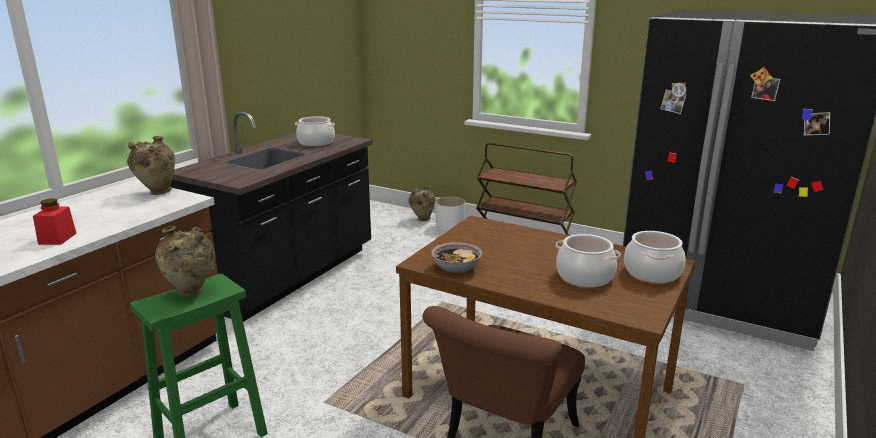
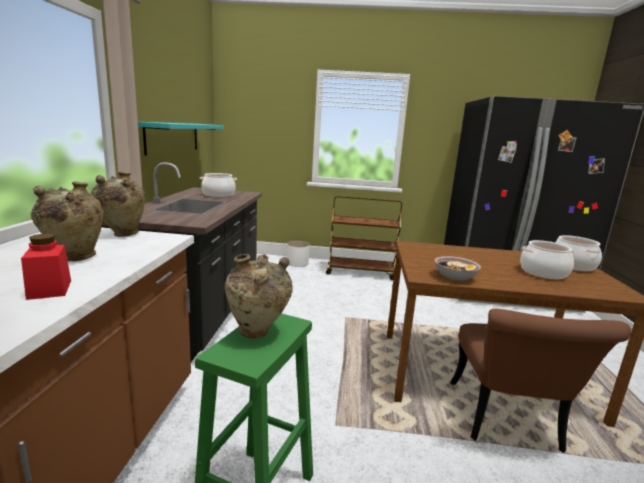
camera: 25 degrees left, 5 degrees down
beige vase [408,185,435,221] -> beige vase moved to [31,181,103,261]
none -> turquoise shelf [138,122,224,156]

